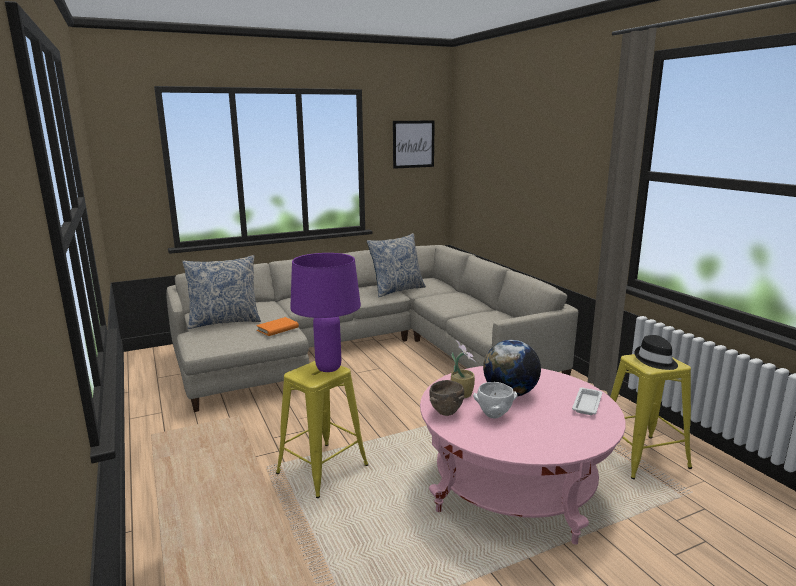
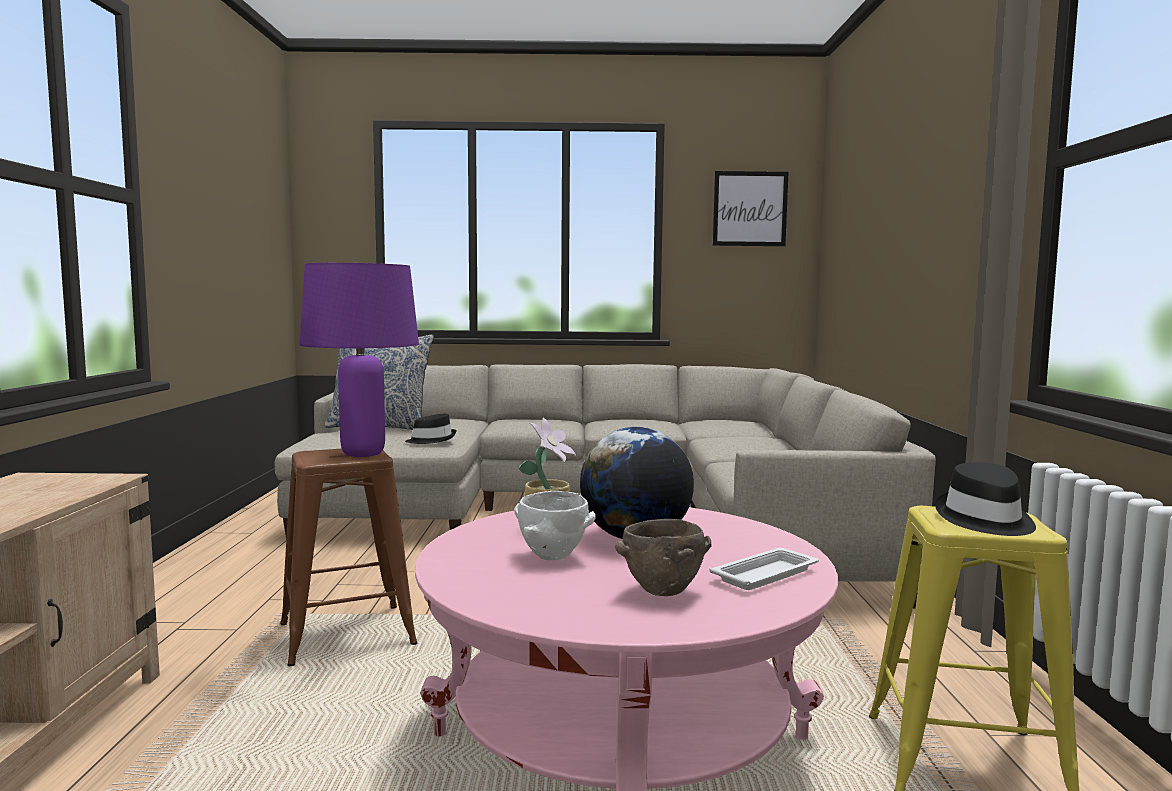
camera: 25 degrees right, 10 degrees down
orange book [256,317,299,336] -> black hat [405,414,457,444]
yellow stool [276,361,369,498] -> brown stool [280,449,417,666]
pillow [367,233,426,297] -> none
brown bowl [430,380,464,416] -> brown bowl moved to [615,519,711,596]

